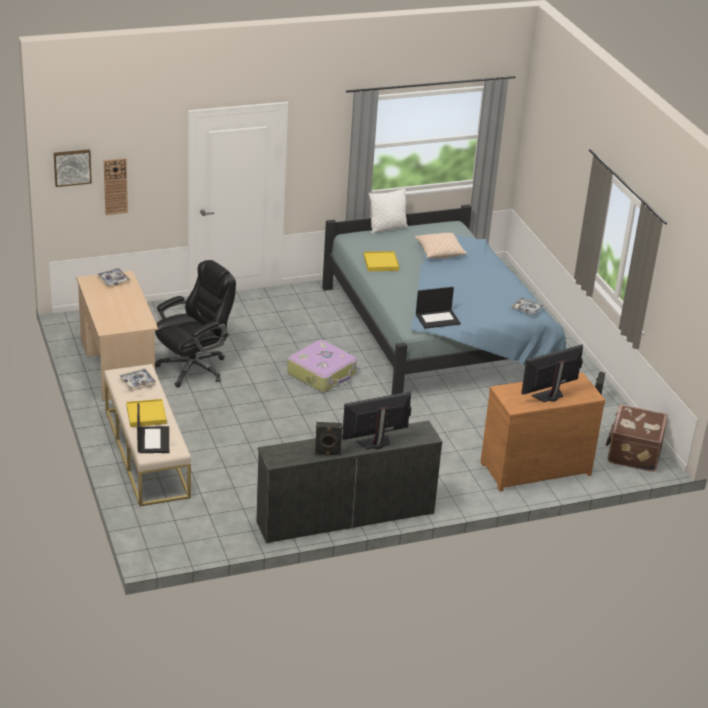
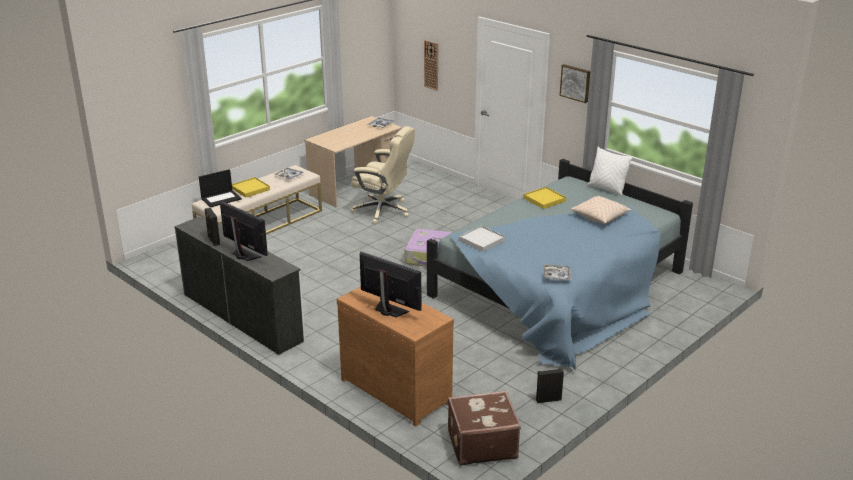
camera: 65 degrees right, 5 degrees down
picture [54,149,92,187] -> picture moved to [560,64,590,103]
black office chair [155,260,236,388] -> beige office chair [351,126,415,224]
laptop [416,287,461,329] -> white tray [459,226,506,252]

